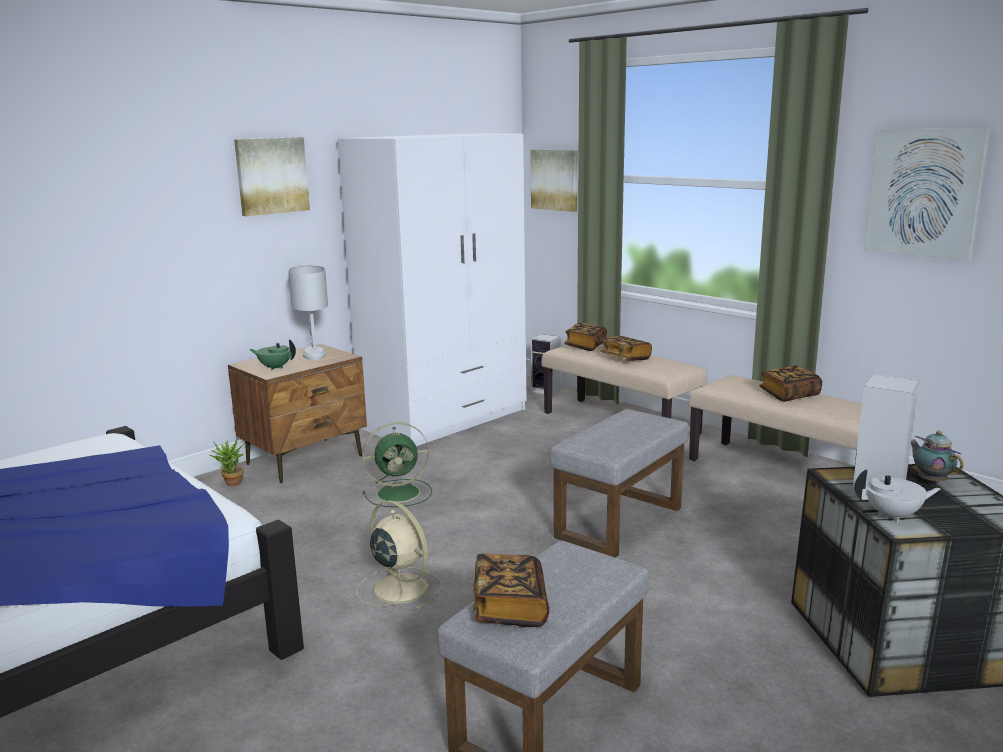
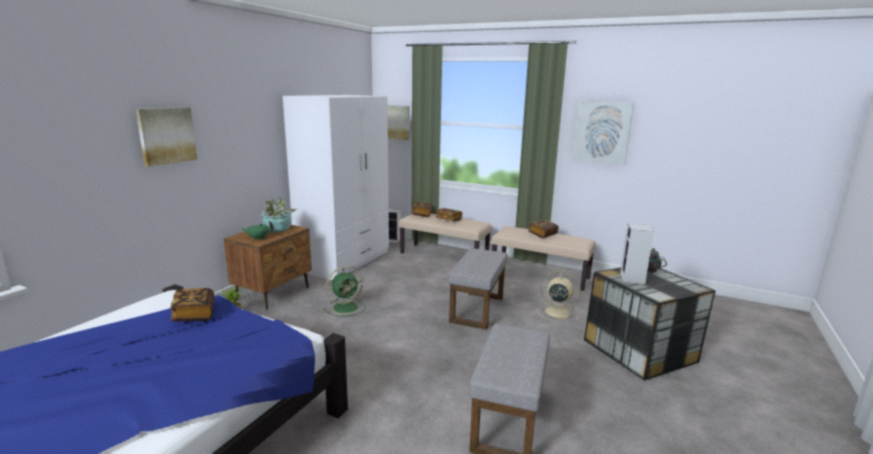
camera: 20 degrees left, 0 degrees up
picture [234,137,310,216] -> picture moved to [135,107,197,167]
white table lamp [288,265,328,360] -> potted plant [259,197,297,233]
beige fan [356,500,442,611] -> beige fan moved to [537,271,581,320]
book [473,553,549,627] -> book moved to [170,288,214,321]
white teapot [855,469,941,522] -> none

